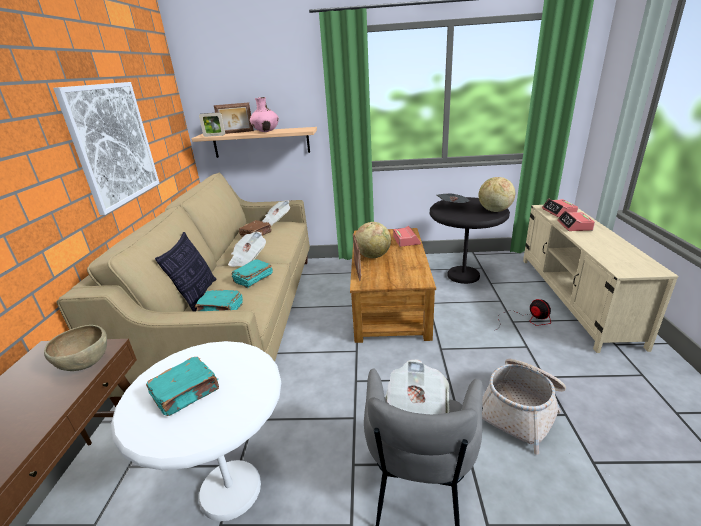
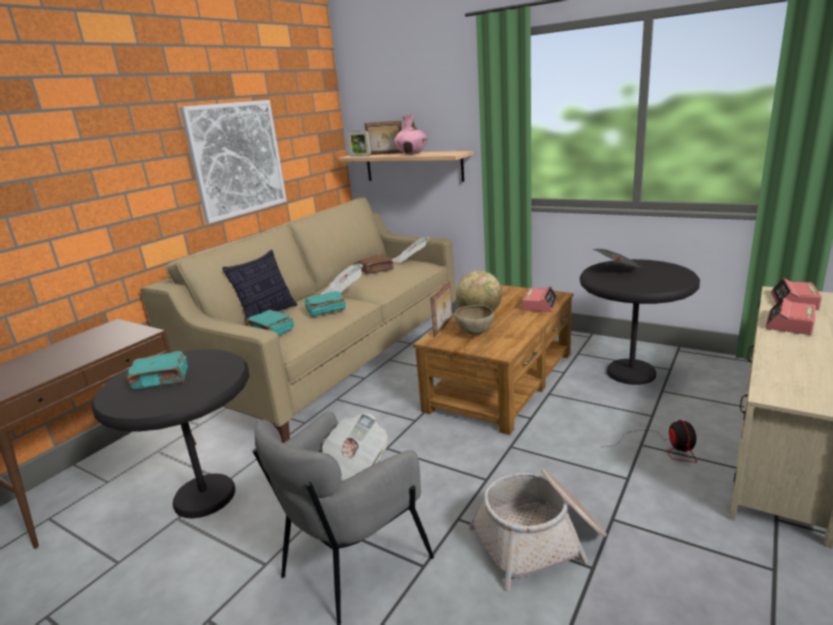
camera: 30 degrees right, 5 degrees down
brown bowl [44,325,107,371] -> brown bowl moved to [455,305,494,335]
white side table [111,341,281,521] -> black side table [91,349,249,518]
globe [479,177,515,212] -> none

